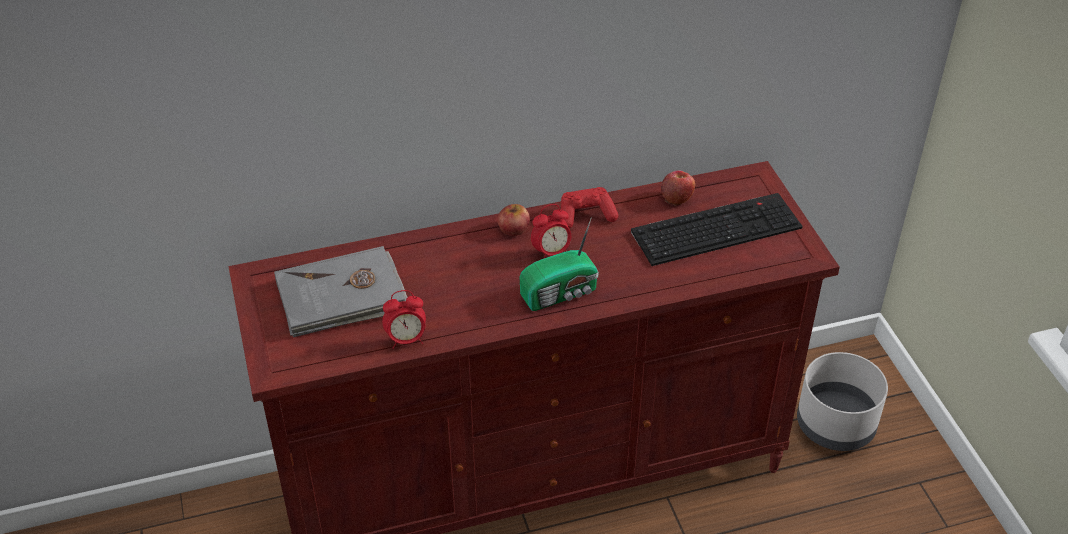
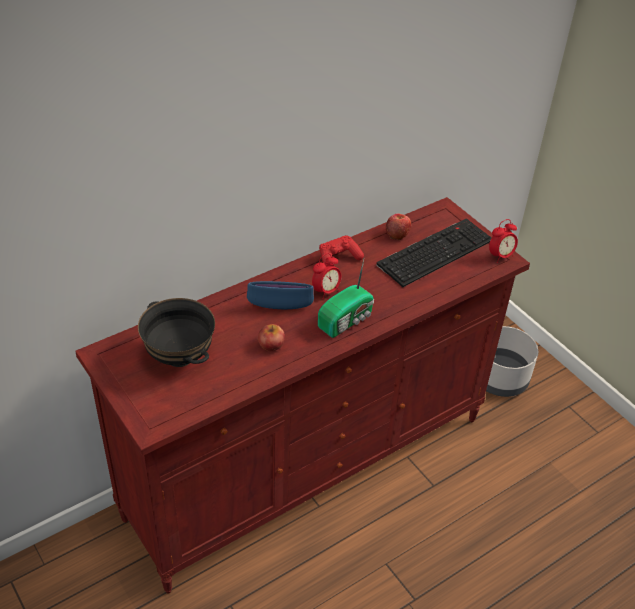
camera: 20 degrees left, 0 degrees up
grey book [274,246,407,337] -> black bowl [138,298,215,367]
alarm clock [382,290,426,349] -> alarm clock moved to [489,219,518,263]
apple [498,204,530,236] -> apple moved to [258,324,285,351]
none -> blue bowl [247,281,314,309]

